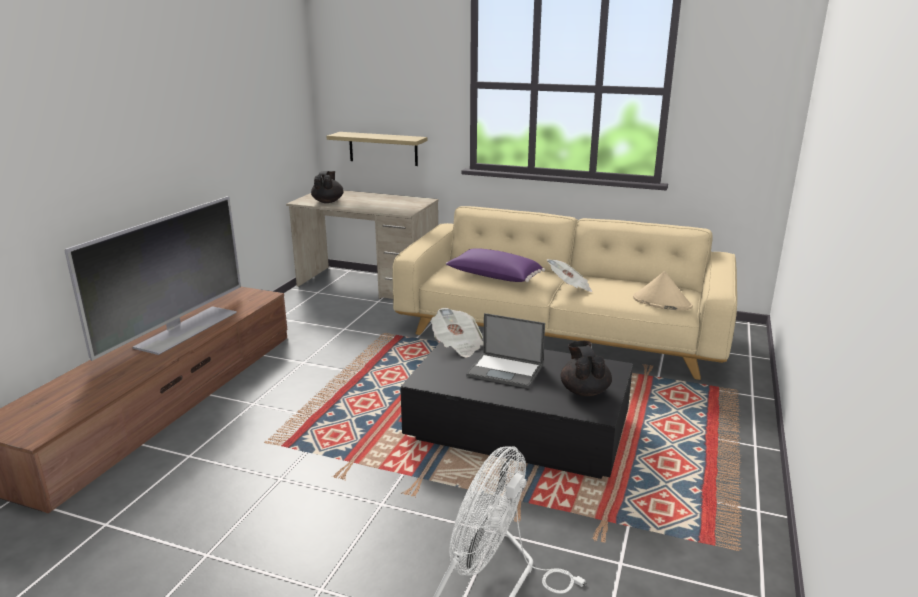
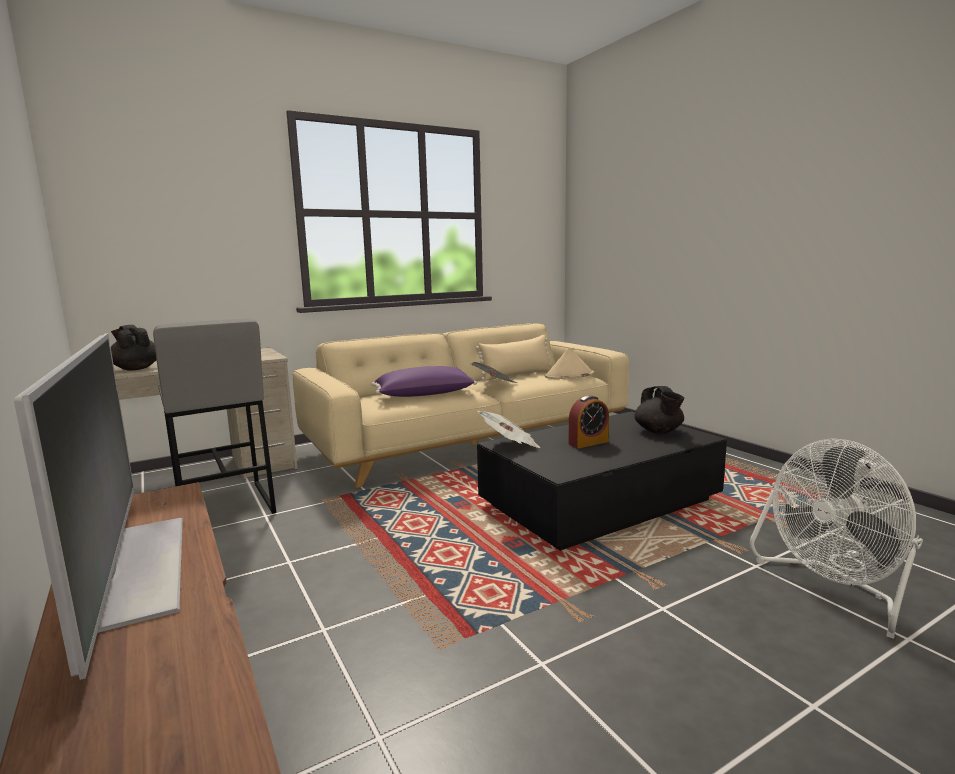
camera: 50 degrees left, 10 degrees down
shelf [326,132,427,166] -> none
laptop [466,313,545,389] -> alarm clock [568,395,609,448]
black teapot [561,341,612,396] -> black teapot turned 135 degrees counterclockwise [634,386,684,434]
none -> grey stool [153,319,276,514]
none -> beige pillow [476,335,552,381]

